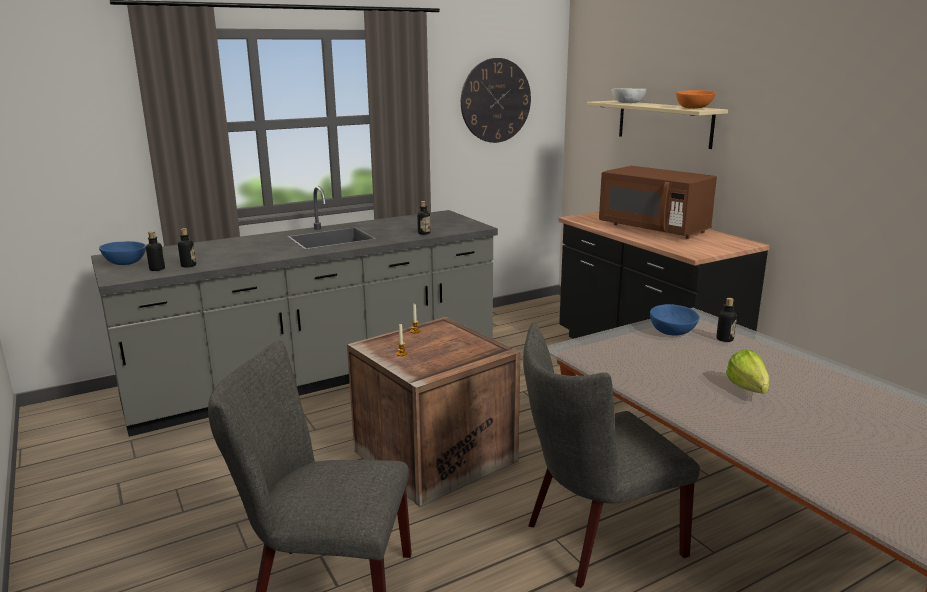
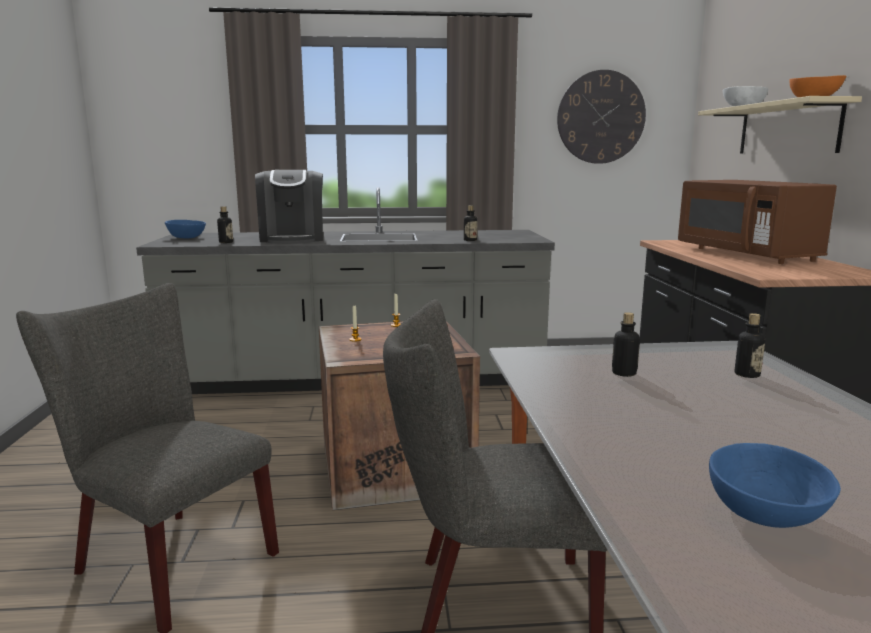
camera: 25 degrees right, 5 degrees down
bottle [146,231,165,271] -> bottle moved to [612,312,640,377]
blue bowl [650,304,700,335] -> blue bowl moved to [709,443,841,528]
lettuce [726,349,769,393] -> none
none -> coffee machine [255,170,323,244]

